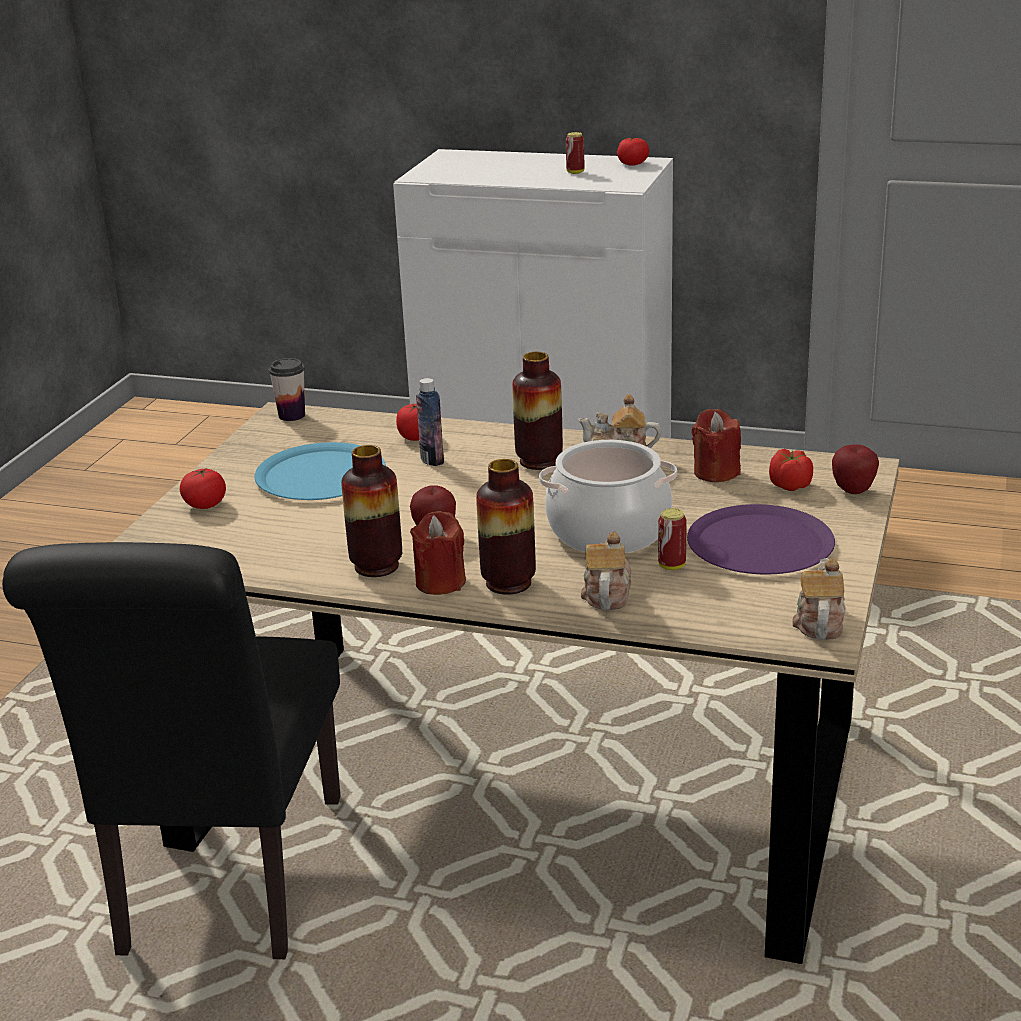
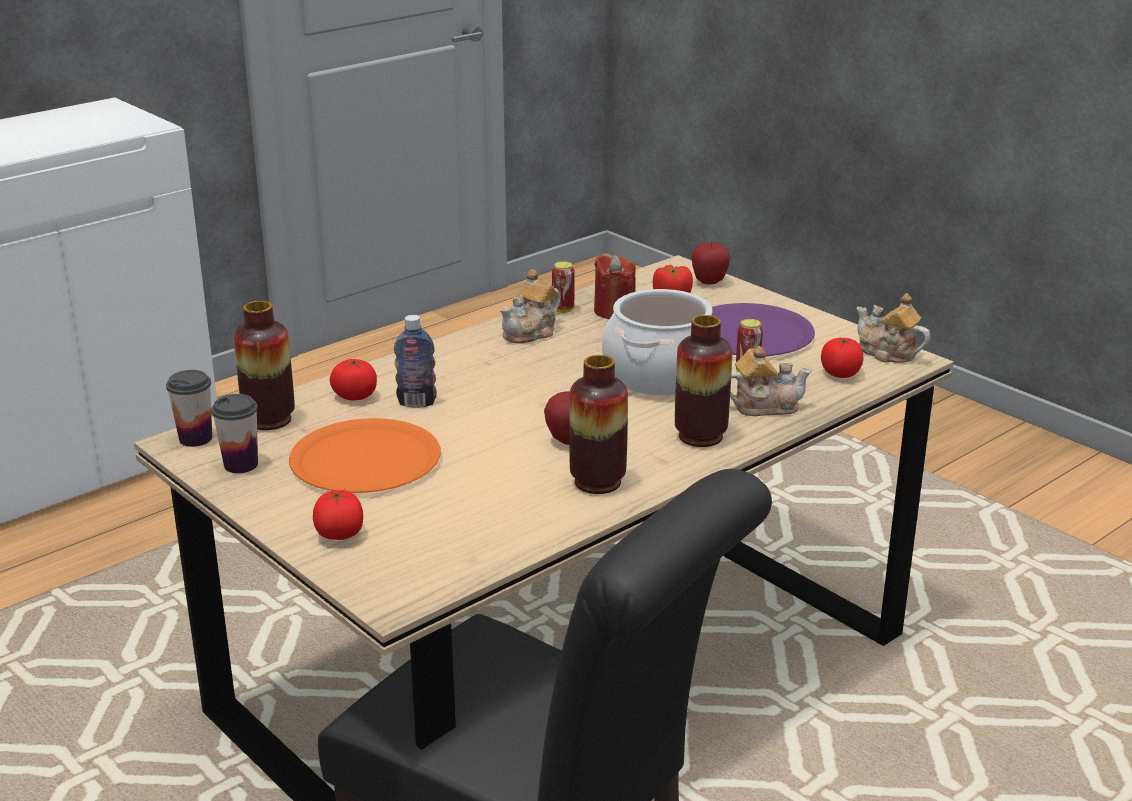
camera: 60 degrees left, 0 degrees up
blue plate [255,442,386,500] -> orange plate [289,418,441,493]
red candle [410,511,466,595] -> none
vase [512,352,563,470] -> vase moved to [233,301,295,430]
can [566,132,584,174] -> can moved to [552,261,575,313]
teapot [581,532,631,610] -> teapot turned 135 degrees clockwise [730,346,812,416]
tomato [617,137,649,166] -> tomato moved to [821,338,863,378]
none -> cup [211,394,258,473]

